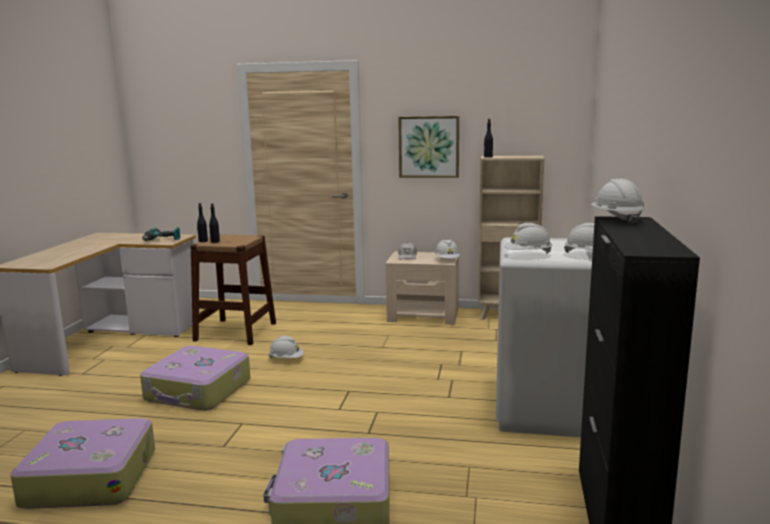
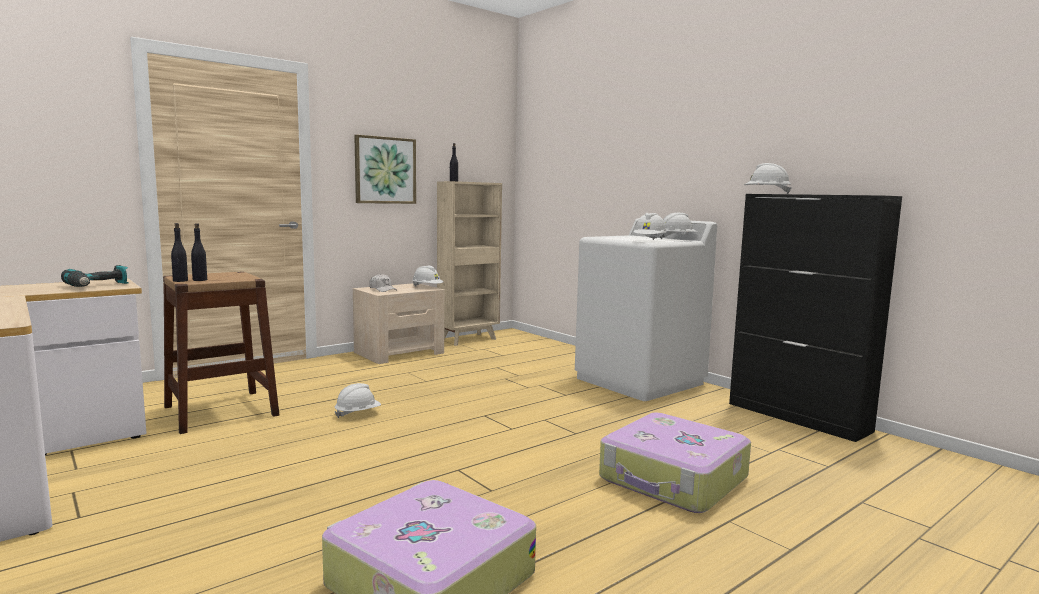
camera: 50 degrees left, 5 degrees down
suitcase [140,346,250,411] -> none

